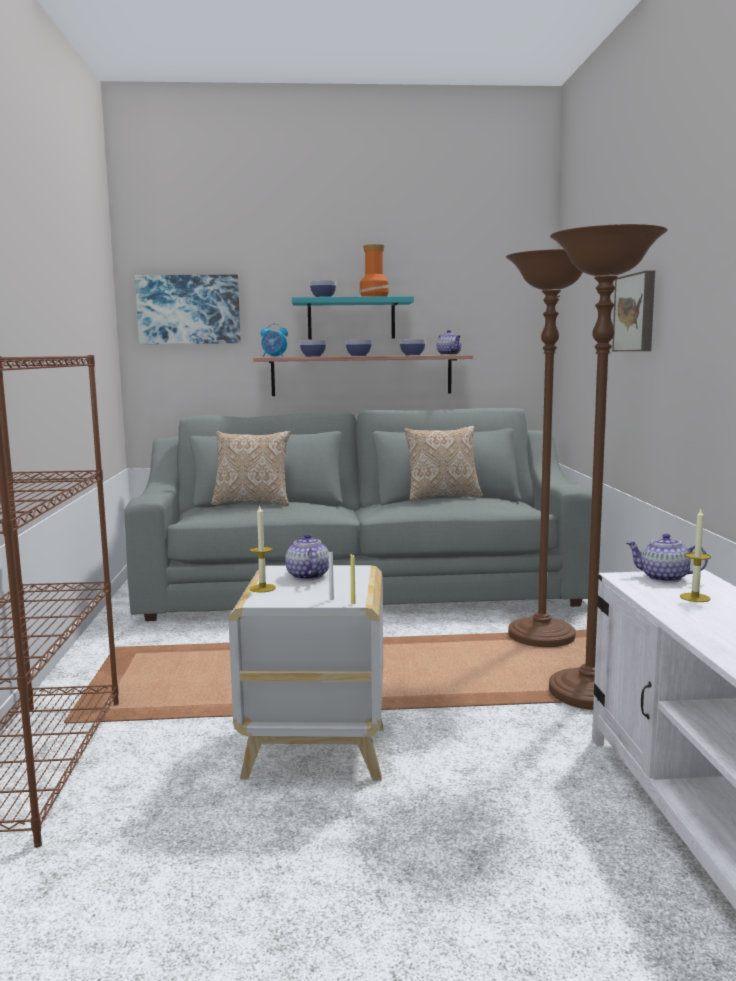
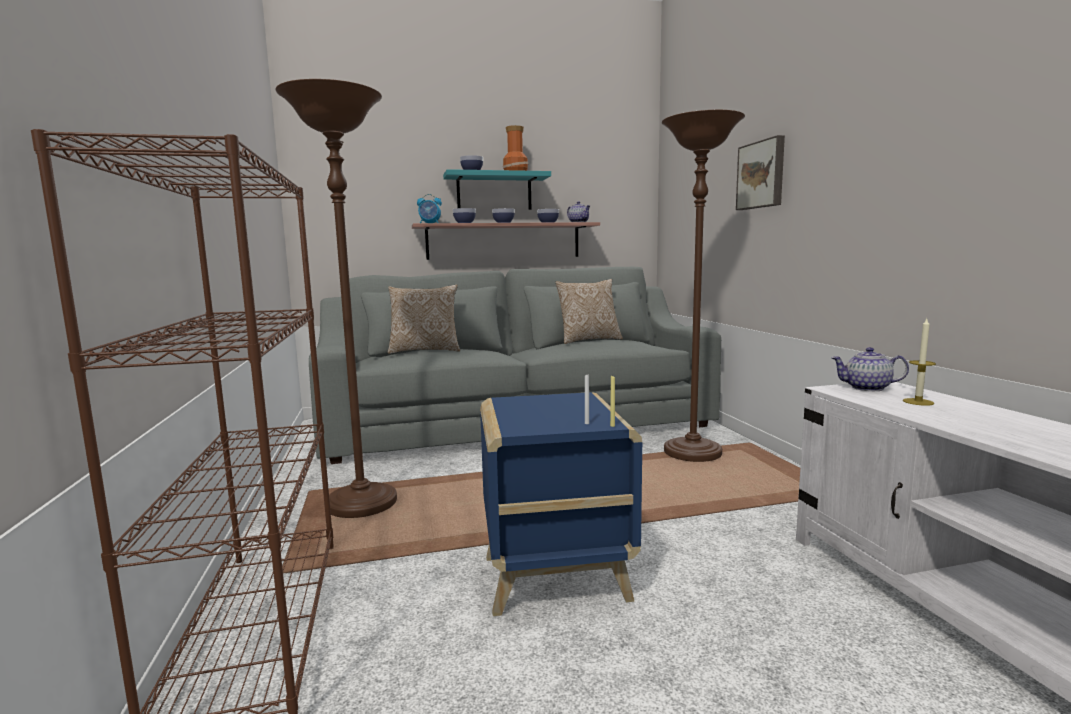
camera: 10 degrees left, 0 degrees up
picture [135,275,241,344] -> none
white side table [229,565,384,781] -> blue side table [480,392,642,616]
candle [250,506,276,592] -> none
teapot [285,534,329,580] -> none
brown floor lamp [549,224,668,710] -> brown floor lamp moved to [275,79,397,518]

